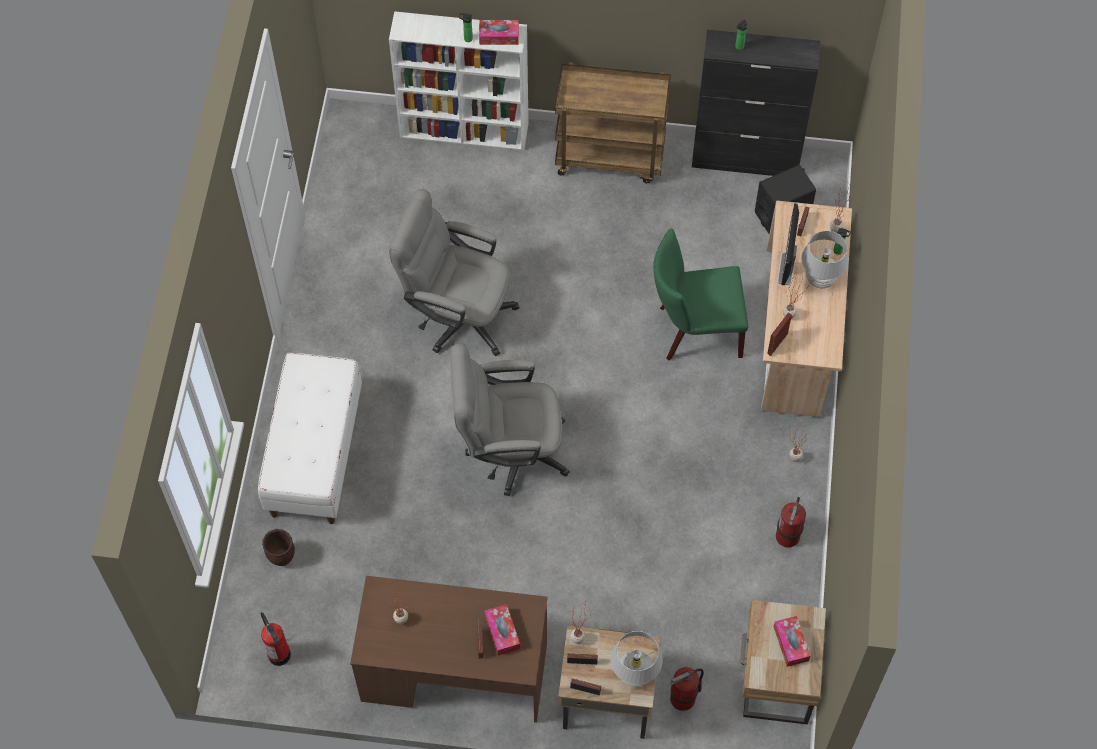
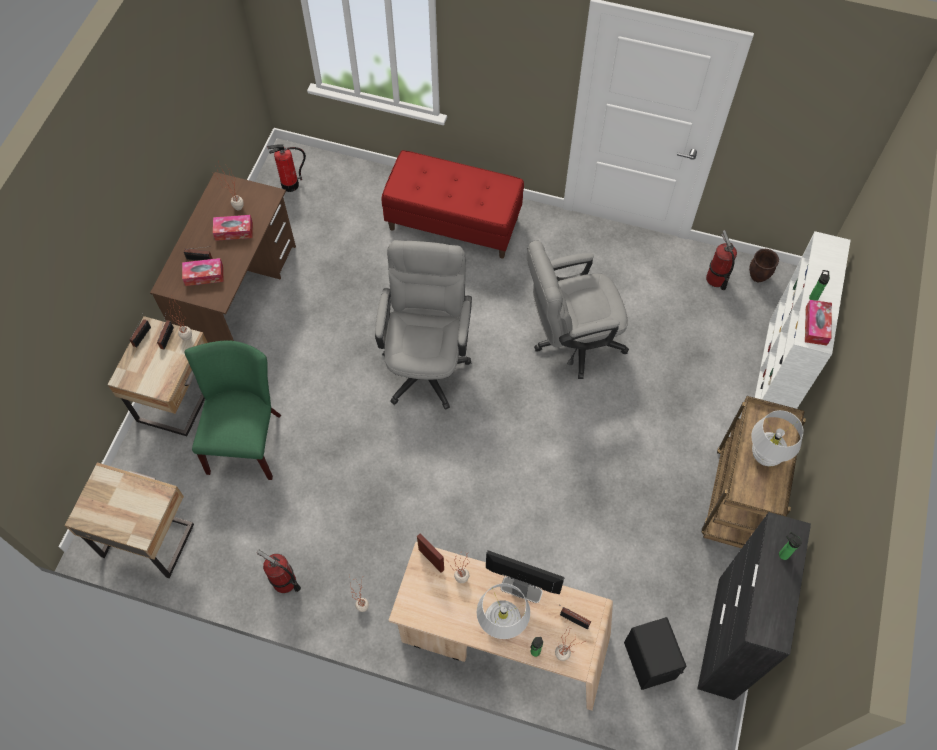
camera: 100 degrees right, 0 degrees up
white bench [258,353,362,524] -> red bench [382,150,524,258]
brown planter [262,529,295,566] -> brown planter moved to [749,249,779,282]
grey office chair [389,189,519,356] -> grey office chair turned 135 degrees counterclockwise [527,240,629,379]
white table lamp [611,631,663,687] -> white table lamp moved to [751,410,803,466]
green chair [653,228,748,360] -> green chair moved to [185,340,281,480]
fire extinguisher [670,667,704,711] -> fire extinguisher moved to [706,230,737,290]
tissue box [773,616,810,667] -> tissue box moved to [213,215,253,241]

